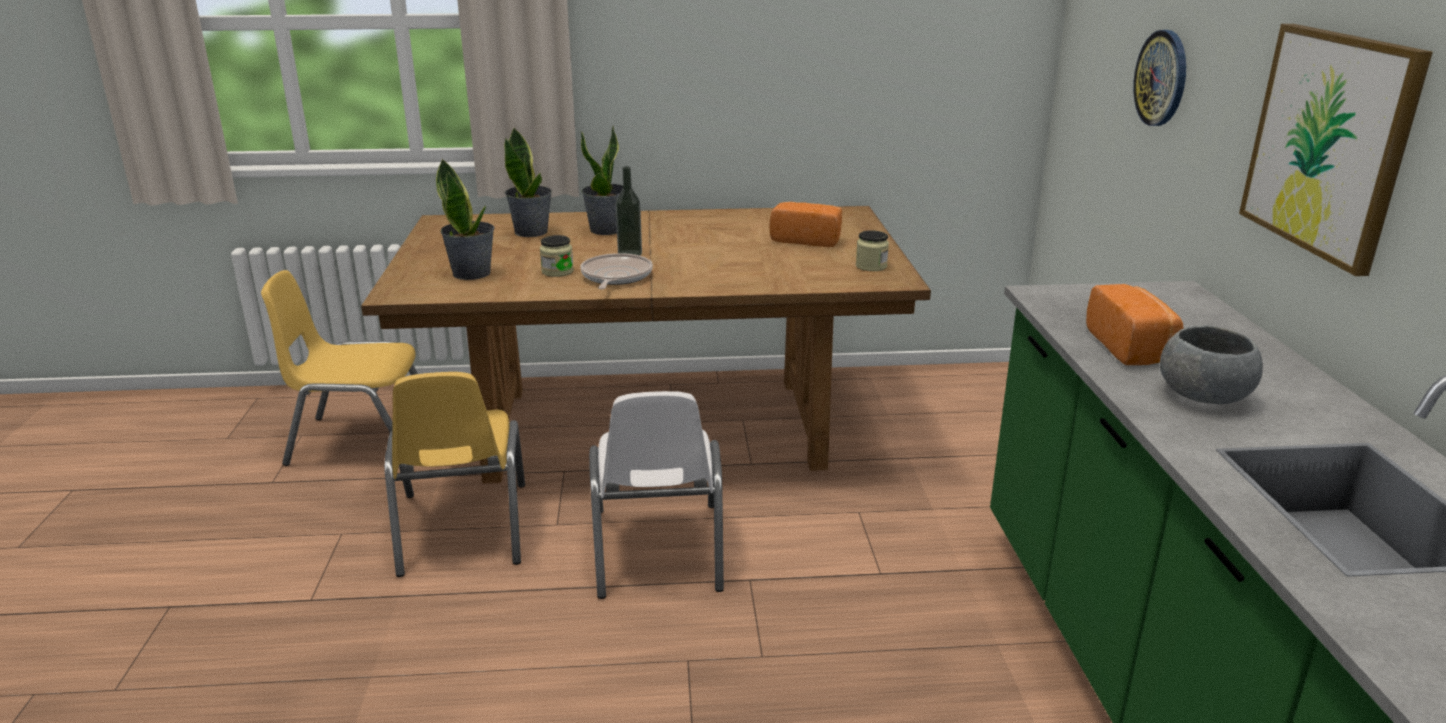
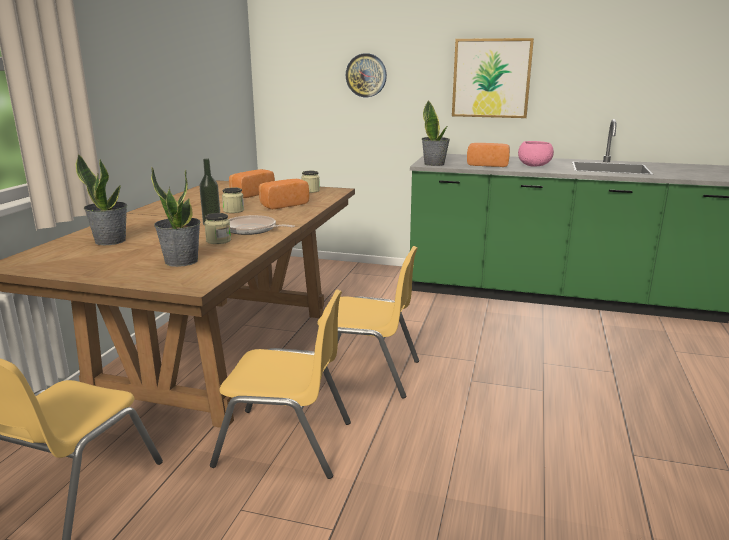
camera: 70 degrees left, 5 degrees down
potted plant [581,126,623,235] -> potted plant moved to [422,100,450,166]
white chair [589,391,724,599] -> yellow chair [317,246,419,399]
grey bowl [1160,325,1263,404] -> pink bowl [518,141,554,167]
none -> jar [222,187,244,213]
none -> bread [259,179,309,209]

